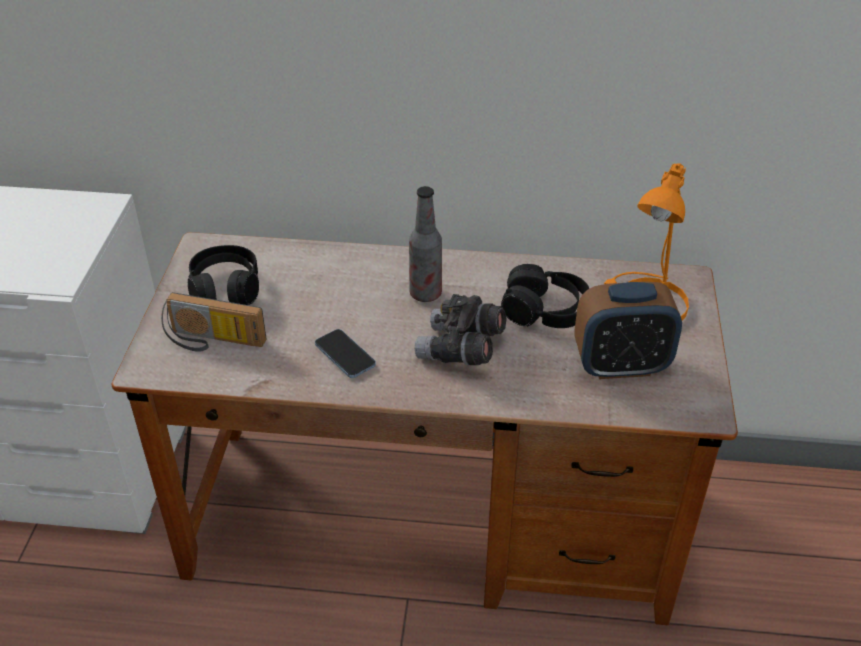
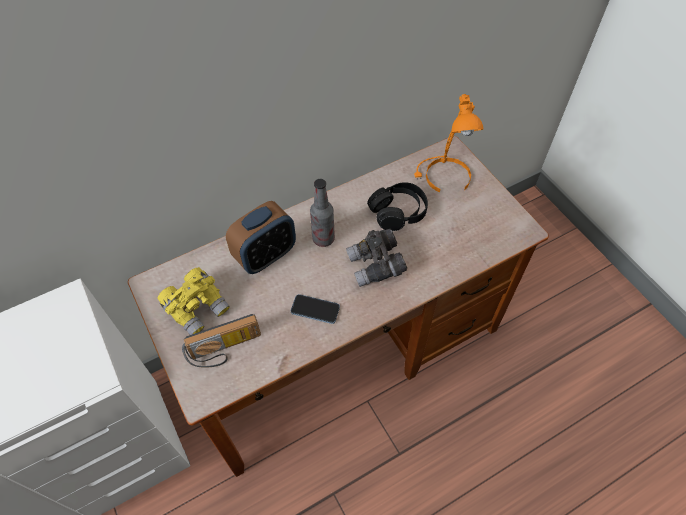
camera: 35 degrees left, 15 degrees up
black headphones [188,245,259,305] -> yellow binoculars [157,267,230,335]
alarm clock [574,282,682,379] -> alarm clock moved to [226,201,296,274]

